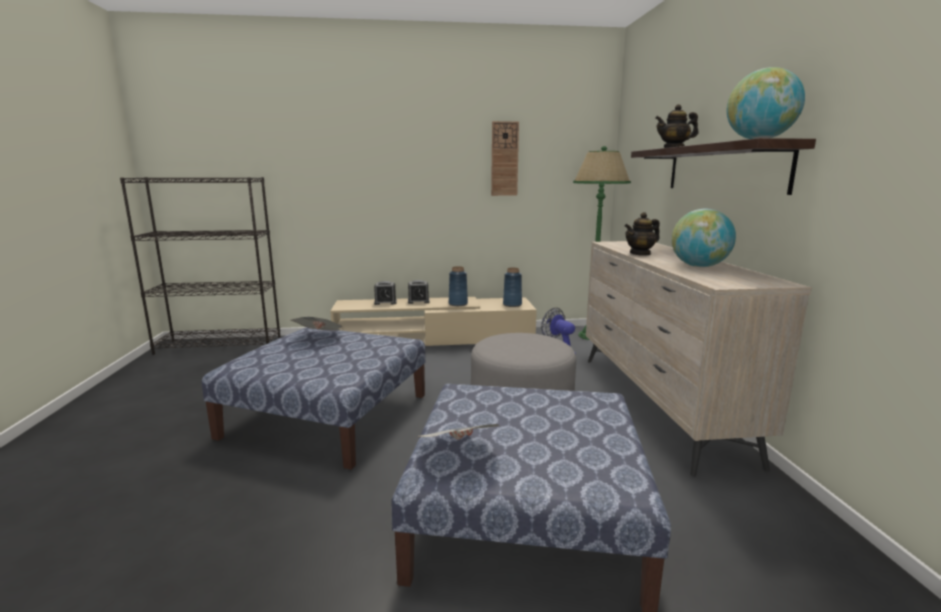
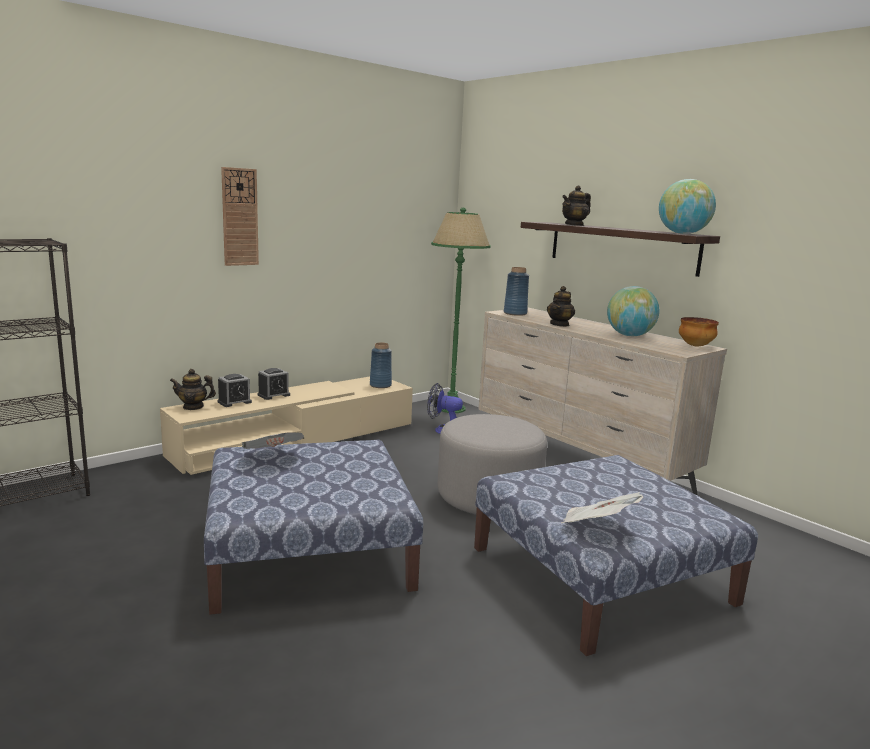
camera: 35 degrees left, 0 degrees up
blue vase [449,266,468,306] -> blue vase moved to [504,267,529,316]
wall clock [491,121,519,196] -> wall clock moved to [221,167,259,266]
none -> teapot [170,369,216,410]
none -> bowl [679,317,719,346]

